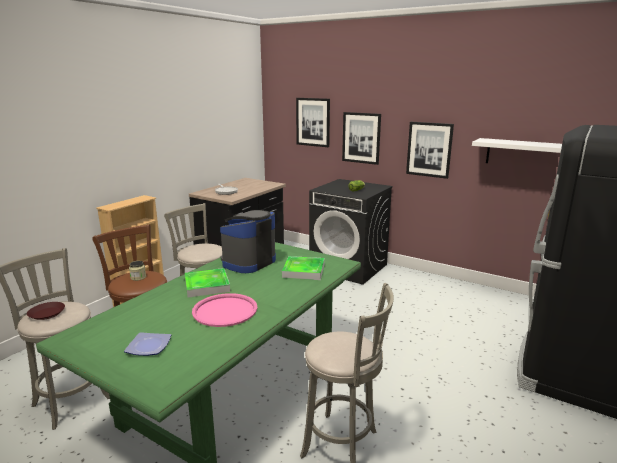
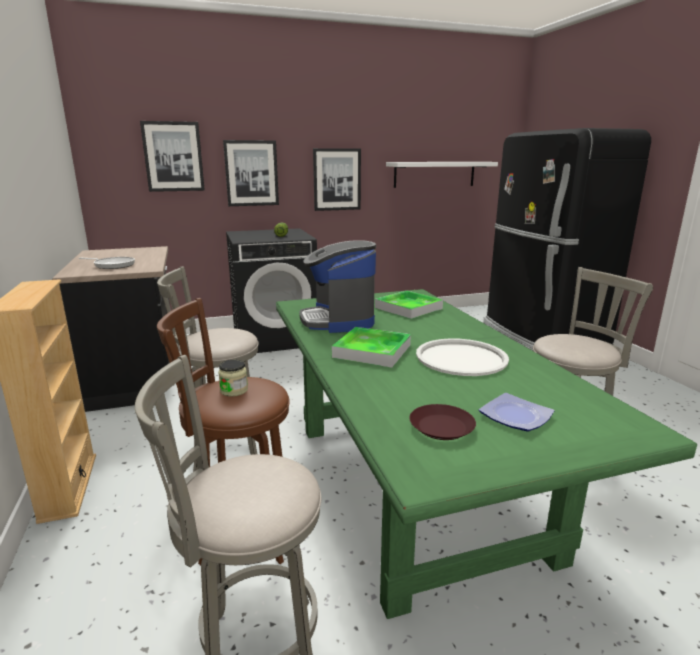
camera: 50 degrees left, 0 degrees up
brown plate [27,302,65,320] -> brown plate moved to [409,404,476,440]
pink tray [192,293,257,327] -> white tray [416,338,509,376]

